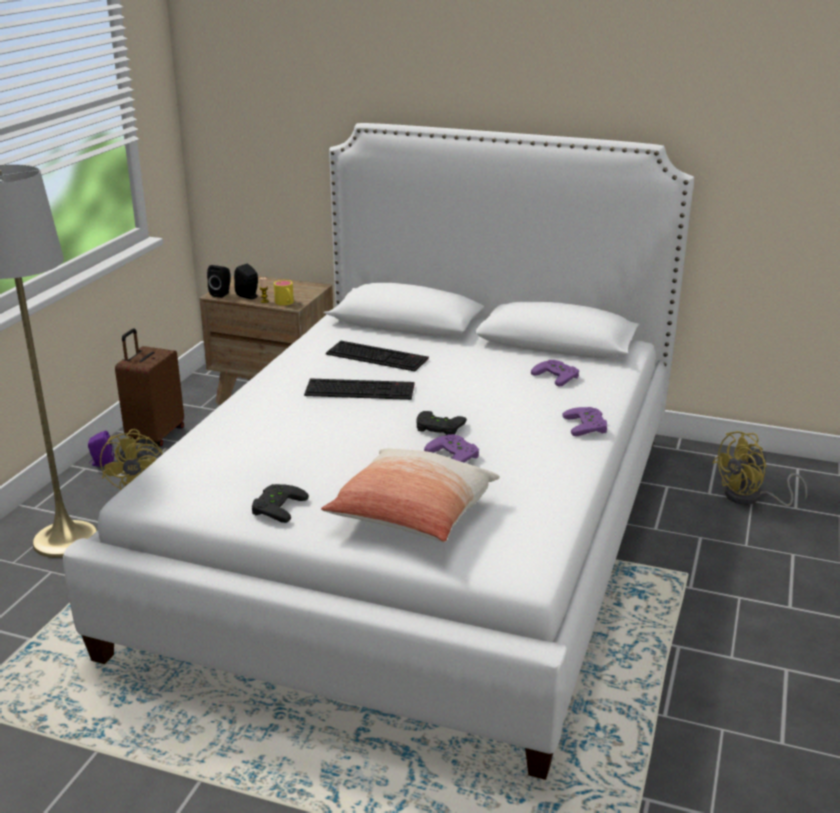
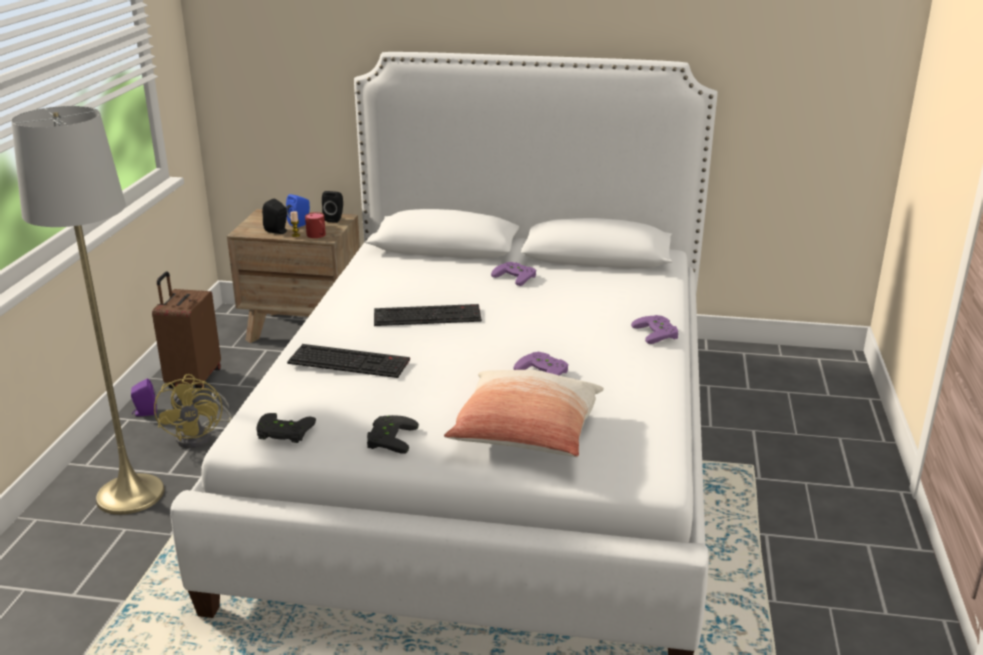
camera: 10 degrees left, 0 degrees up
black speaker [207,265,231,298] -> black speaker moved to [322,191,343,223]
yellow mug [274,280,294,305] -> red mug [305,212,326,238]
keyboard [326,341,429,371] -> keyboard moved to [287,344,410,378]
black game controller [416,411,467,435] -> black game controller moved to [256,413,316,443]
purple game controller [531,360,579,387] -> purple game controller moved to [491,262,536,286]
yellow fan [712,431,807,506] -> none
none -> blue speaker [286,194,310,228]

